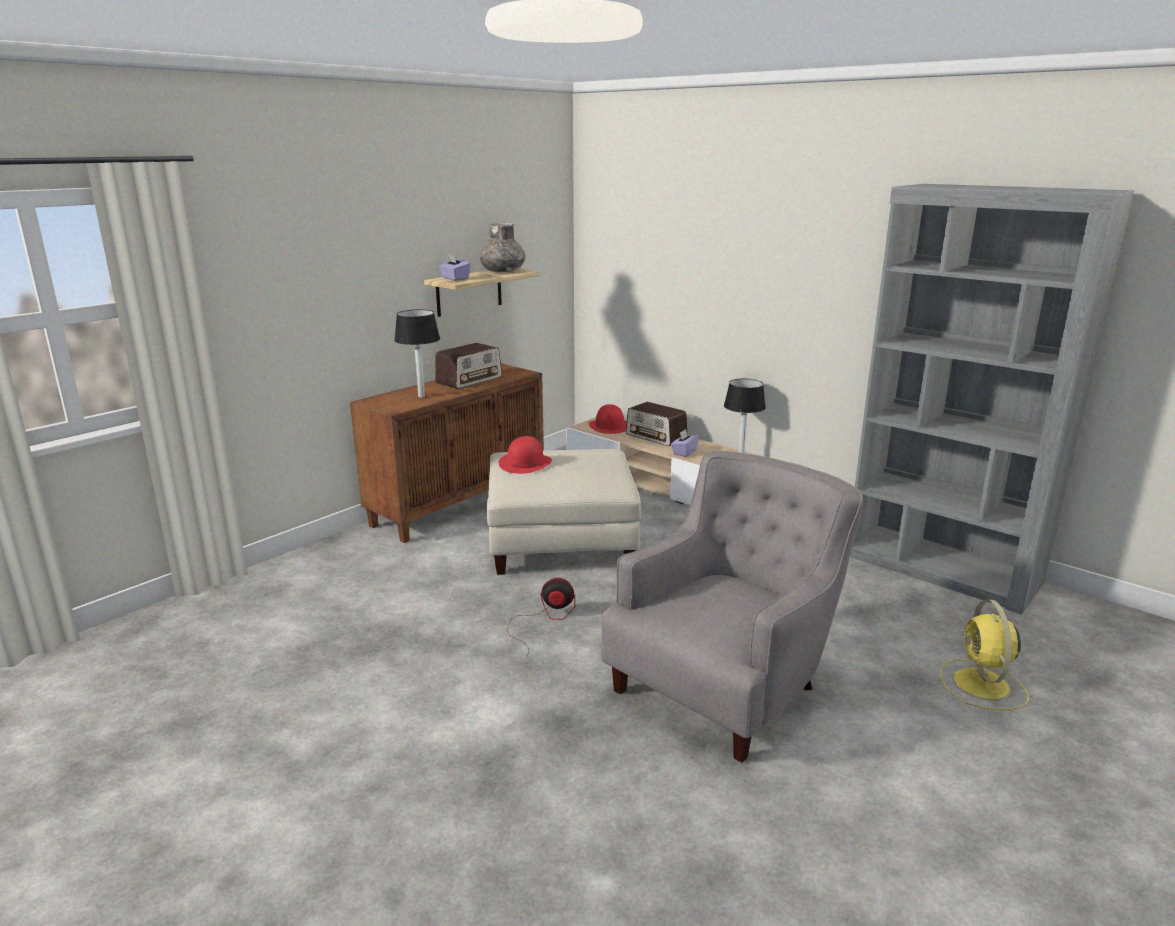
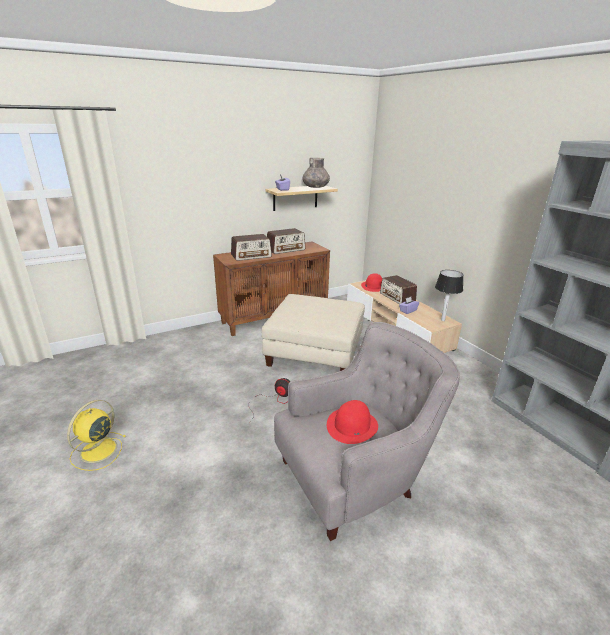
camera: 20 degrees right, 5 degrees up
table lamp [394,310,440,398] -> radio [231,234,272,261]
red hat [499,436,552,474] -> red hat moved to [327,400,378,444]
yellow fan [940,599,1029,710] -> yellow fan moved to [67,400,126,471]

